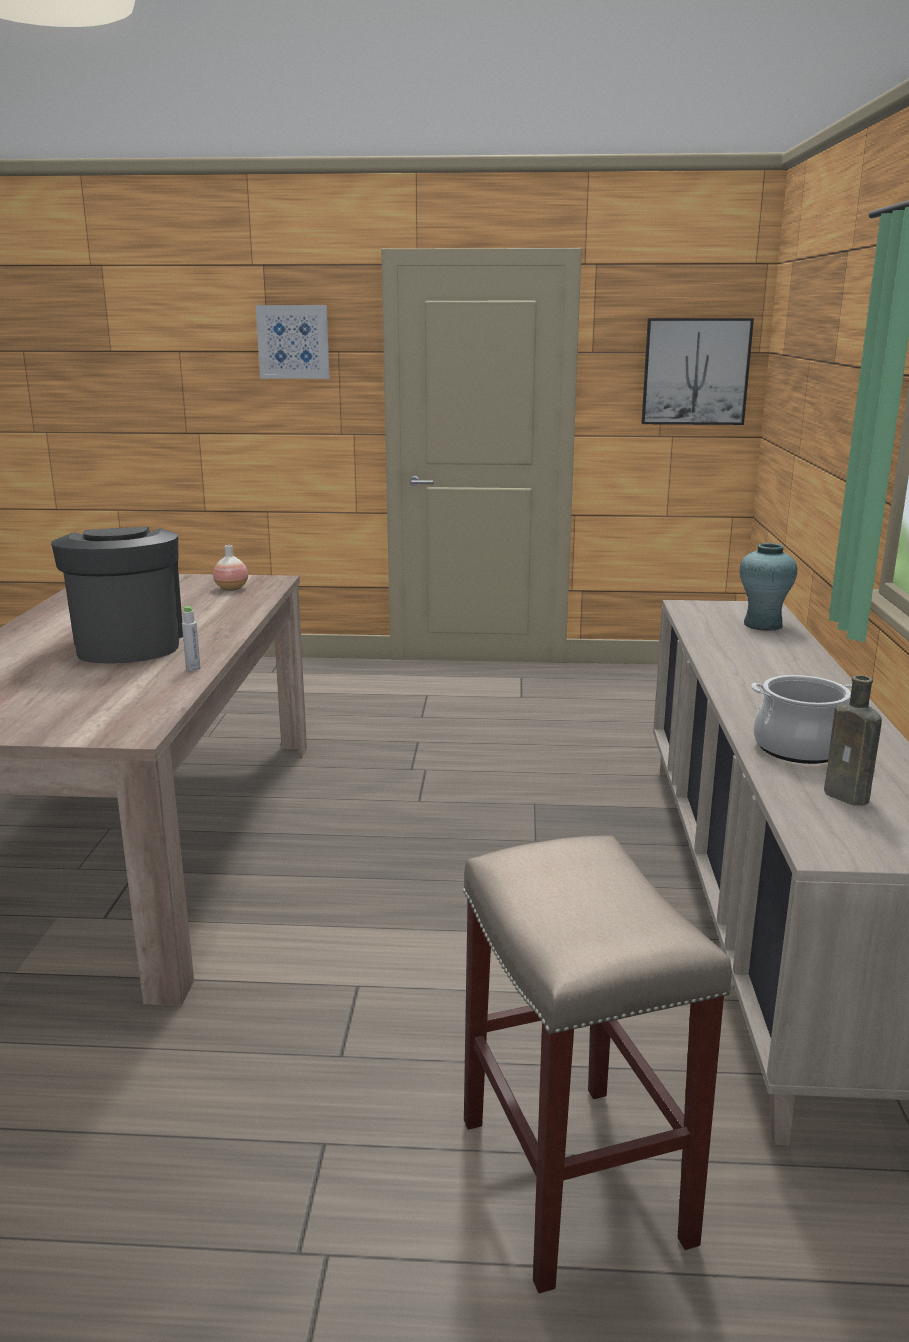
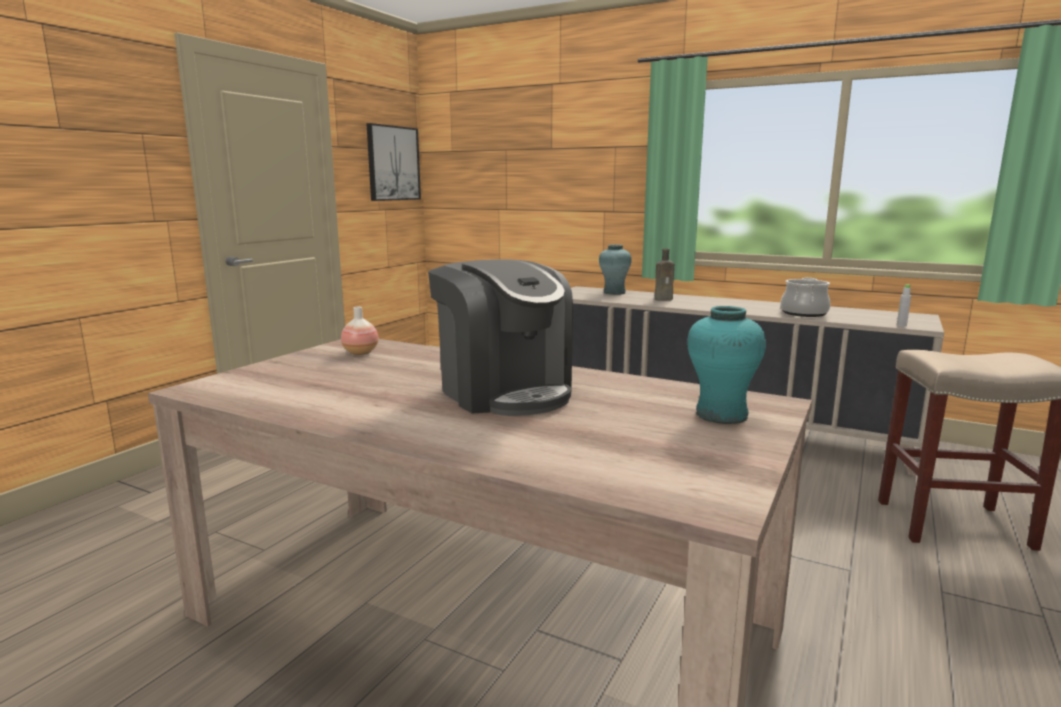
camera: 65 degrees left, 5 degrees down
coffee machine [51,527,183,664] -> coffee machine turned 135 degrees counterclockwise [428,259,573,416]
grey bottle [182,606,201,671] -> grey bottle moved to [897,284,911,327]
picture [256,305,330,379] -> none
brown bottle [824,675,882,806] -> brown bottle moved to [655,249,674,301]
none -> turquoise vase [687,306,766,424]

